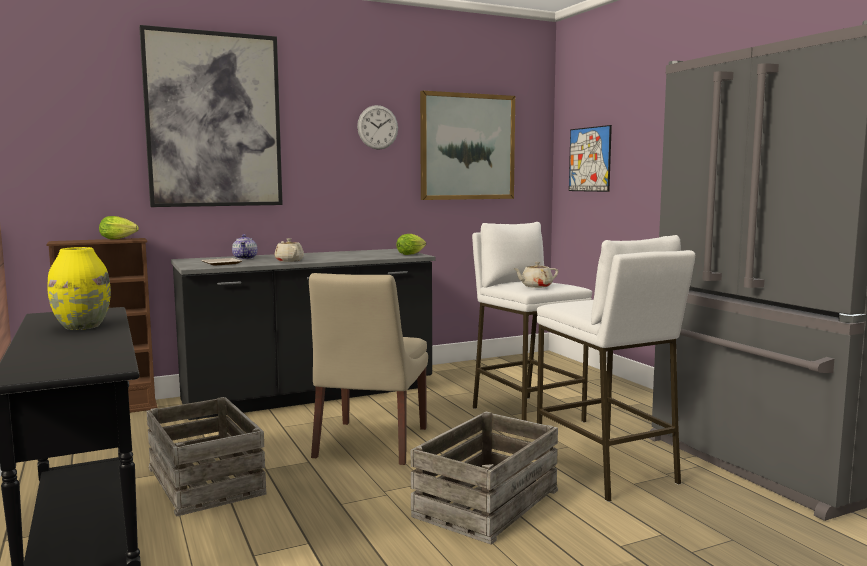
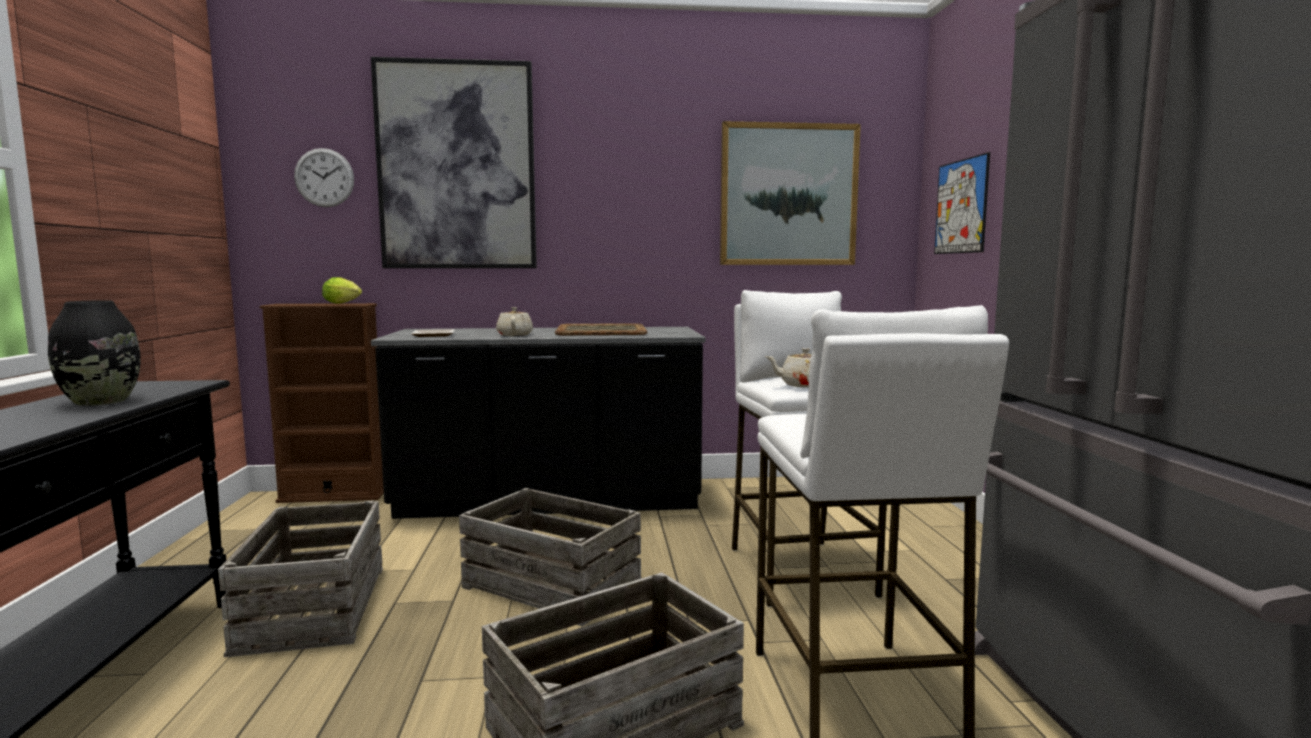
camera: 20 degrees right, 0 degrees up
yellow vase [48,247,111,330] -> black vase [48,300,141,406]
teapot [232,234,257,259] -> none
beige chair [309,273,428,465] -> crate [459,488,641,627]
wall clock [357,105,398,150] -> wall clock moved to [294,148,354,207]
lettuce [396,234,426,255] -> none
none -> tray [555,323,647,335]

